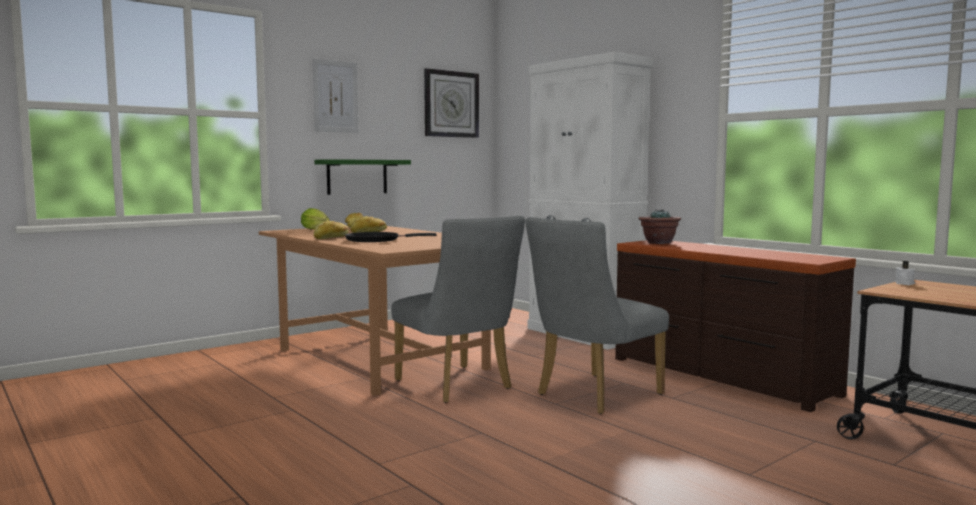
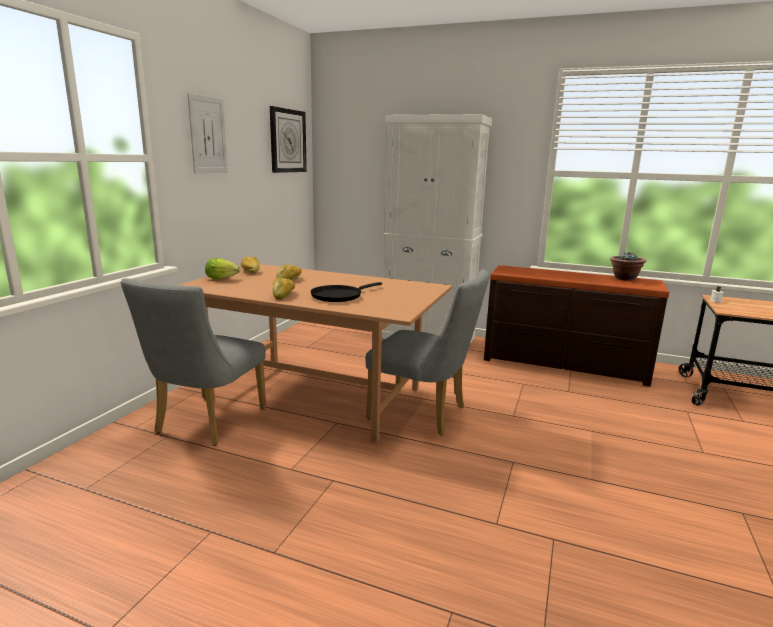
camera: 30 degrees left, 10 degrees up
green shelf [314,159,411,195] -> none
grey chair [525,217,669,414] -> grey chair moved to [121,278,266,446]
potted plant [639,209,681,244] -> potted plant moved to [610,252,646,281]

